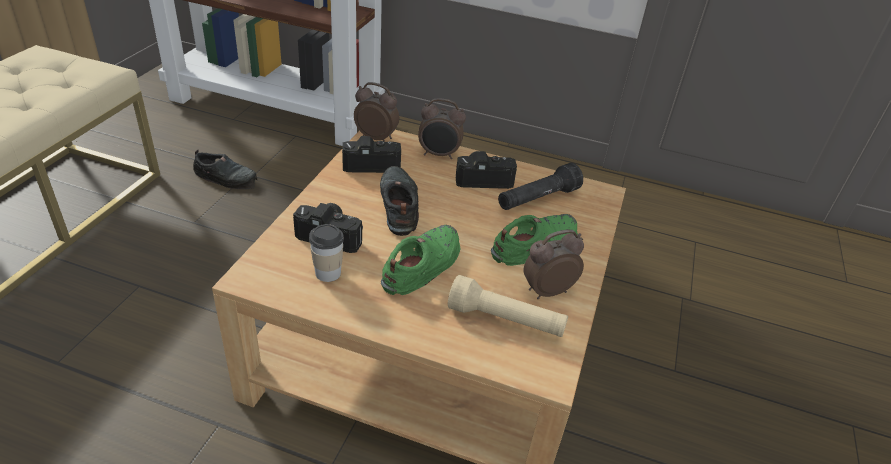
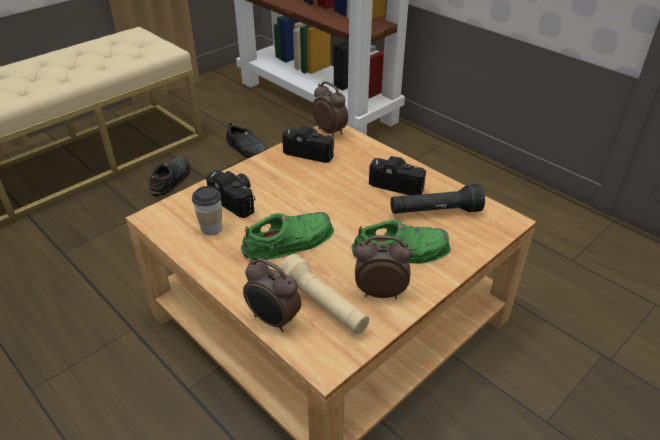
camera: 30 degrees right, 0 degrees up
black shoe [380,166,419,236] -> black shoe moved to [149,156,191,197]
alarm clock [418,98,466,159] -> alarm clock moved to [243,258,301,332]

